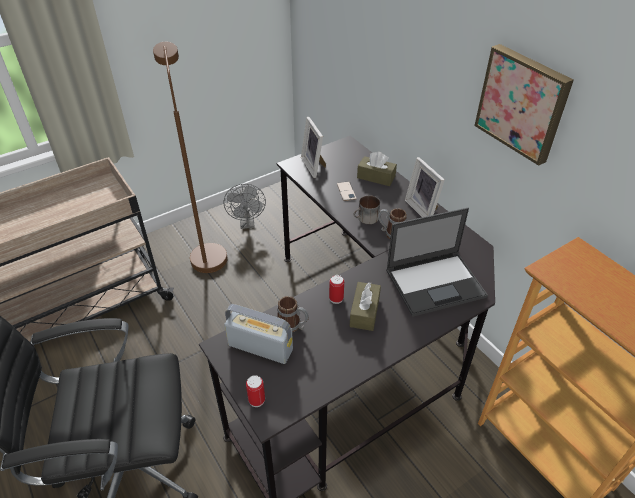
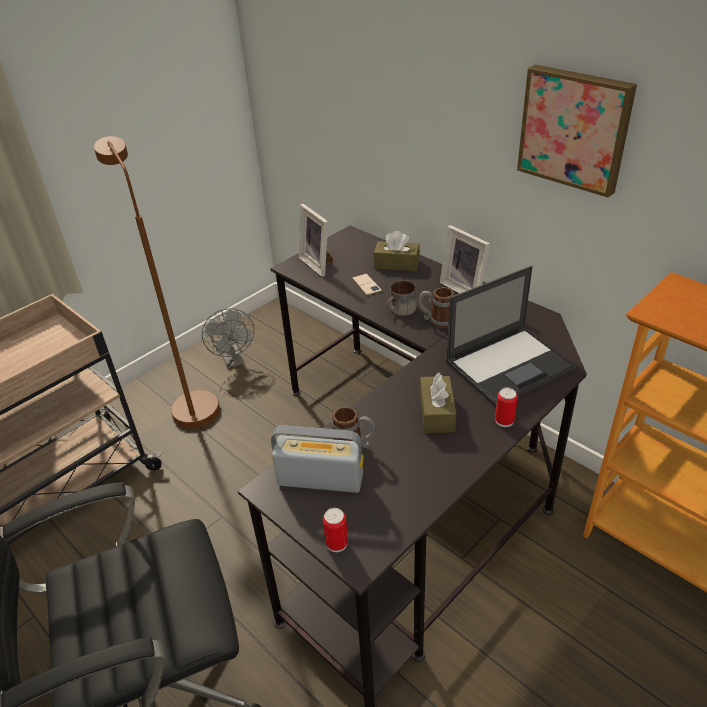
camera: 10 degrees left, 5 degrees down
can [329,275,344,304] -> can moved to [495,388,518,427]

